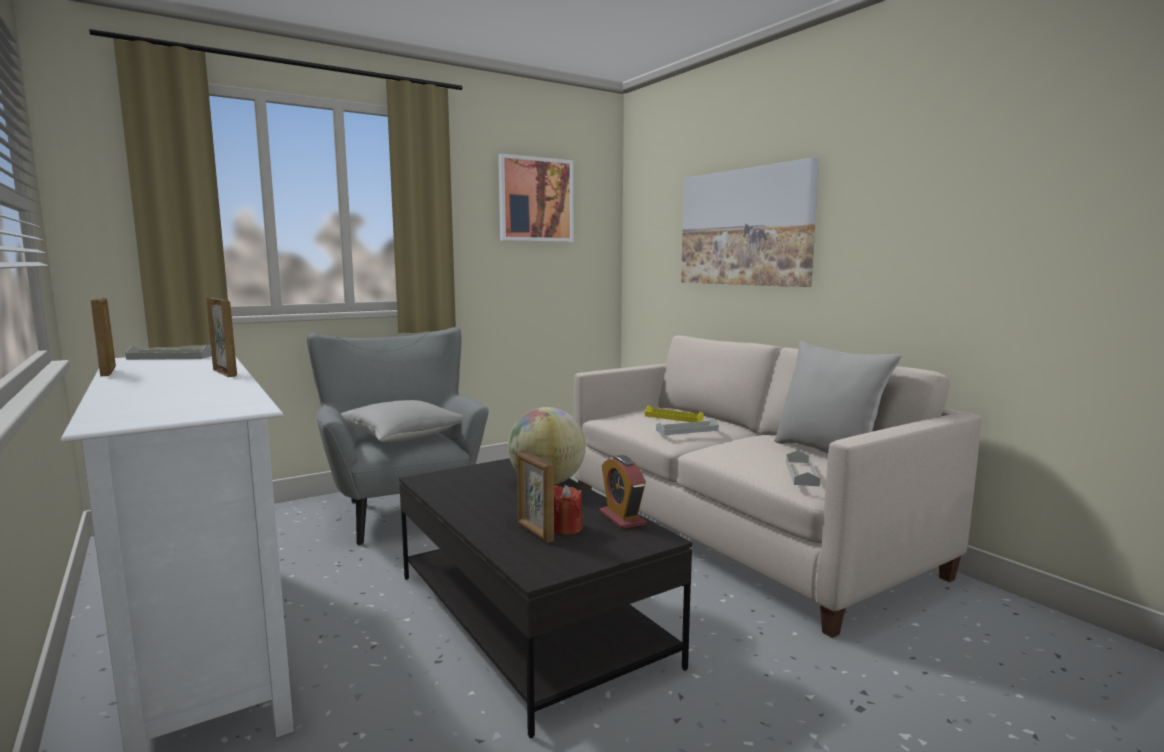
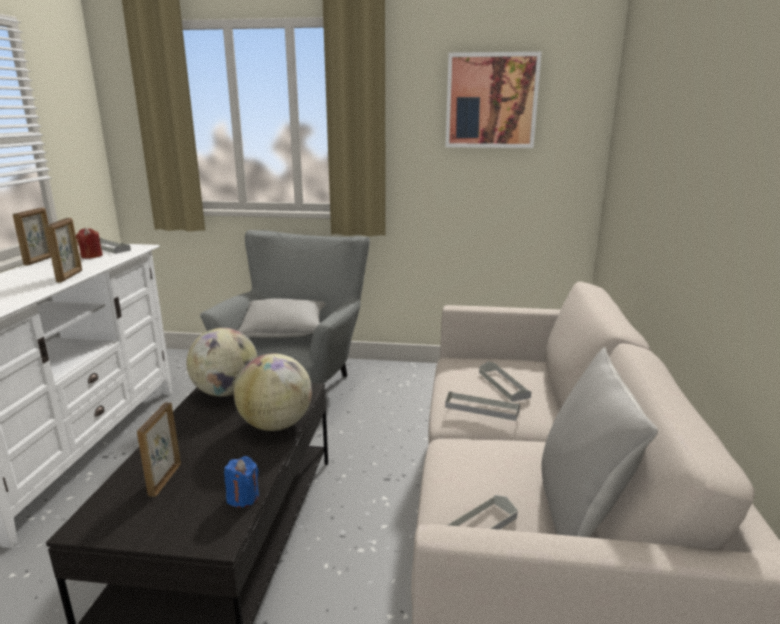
camera: 40 degrees right, 10 degrees up
red candle [554,485,582,535] -> red candle moved to [76,228,103,259]
alarm clock [600,455,646,529] -> blue candle [224,456,259,507]
yellow tray [645,405,704,422] -> grey tray [479,361,531,402]
picture [681,158,819,287] -> none
none -> globe [186,328,258,397]

